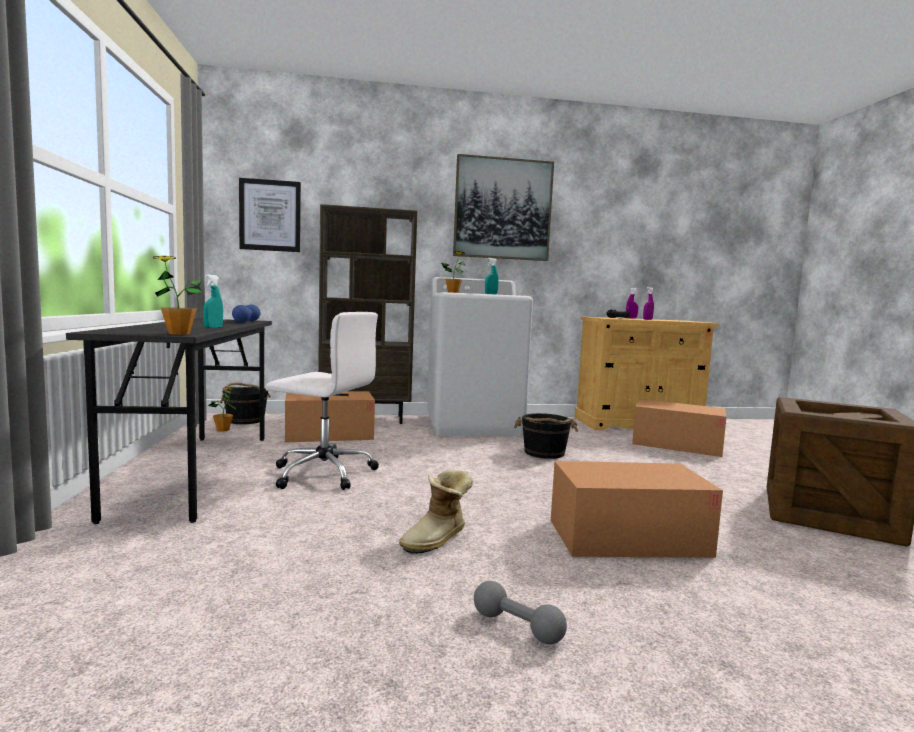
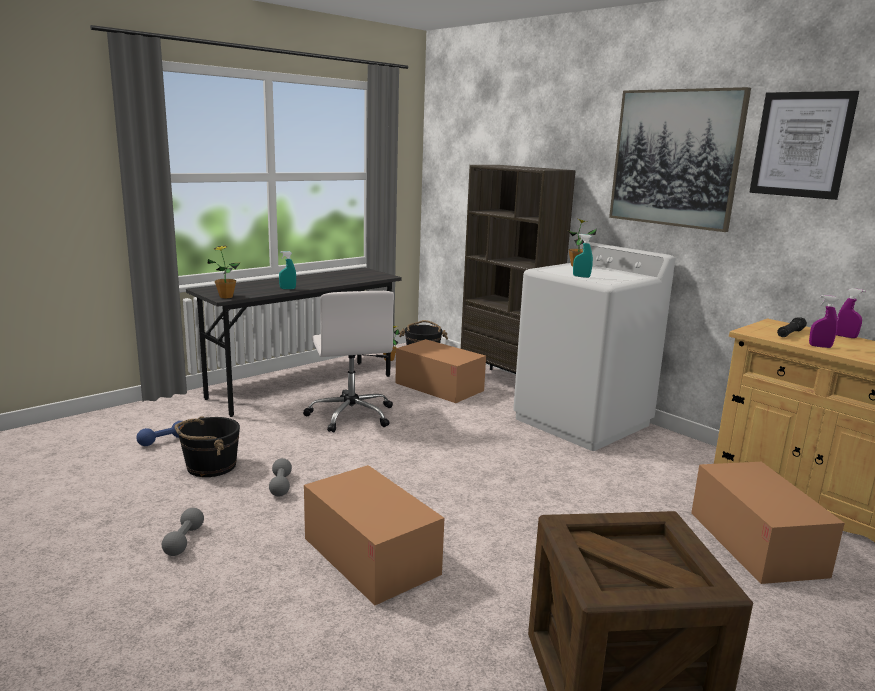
camera: 55 degrees right, 10 degrees up
blue dumbbell [232,304,260,323] -> blue dumbbell moved to [136,421,184,446]
picture [239,178,301,252] -> picture moved to [749,91,859,200]
boot [399,469,473,554] -> grey dumbbell [269,458,292,496]
black bucket [514,413,578,459] -> black bucket moved to [174,416,240,477]

